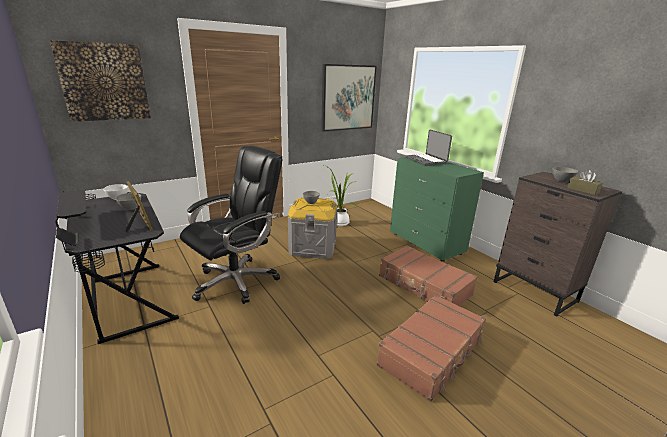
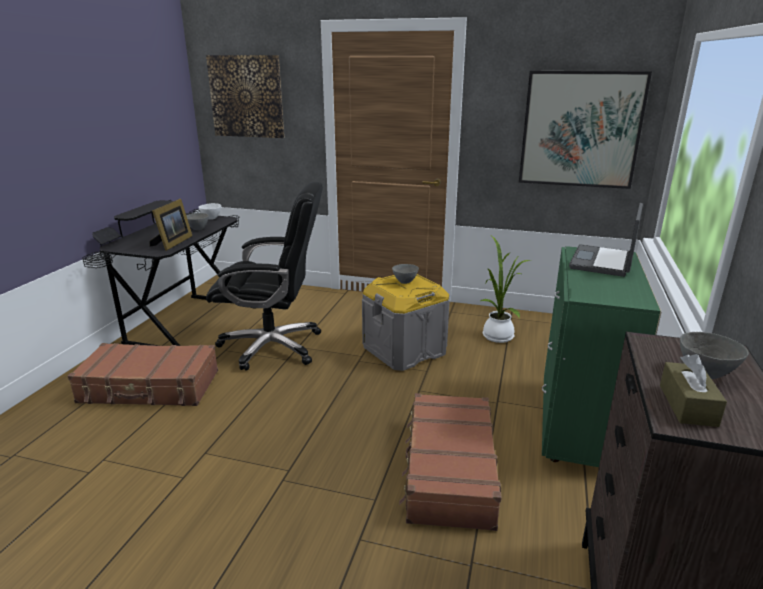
camera: 50 degrees right, 0 degrees up
brown suitcase [376,294,486,402] -> brown suitcase moved to [68,343,218,406]

